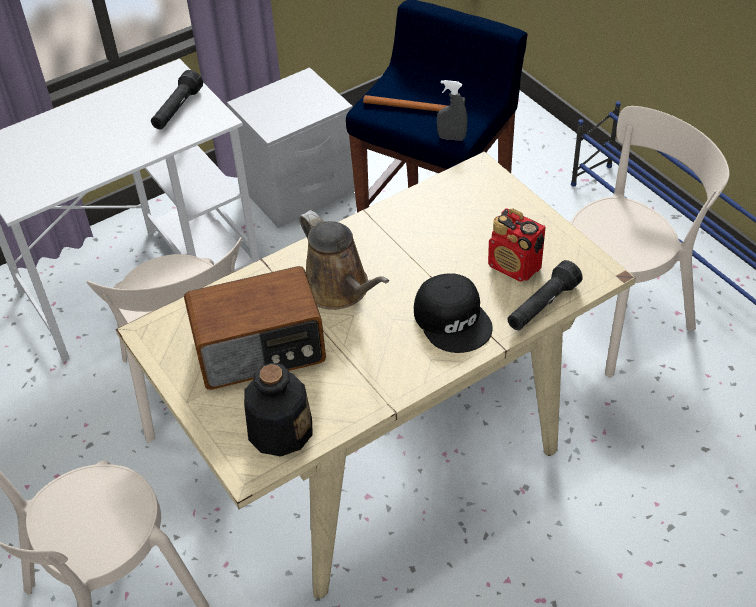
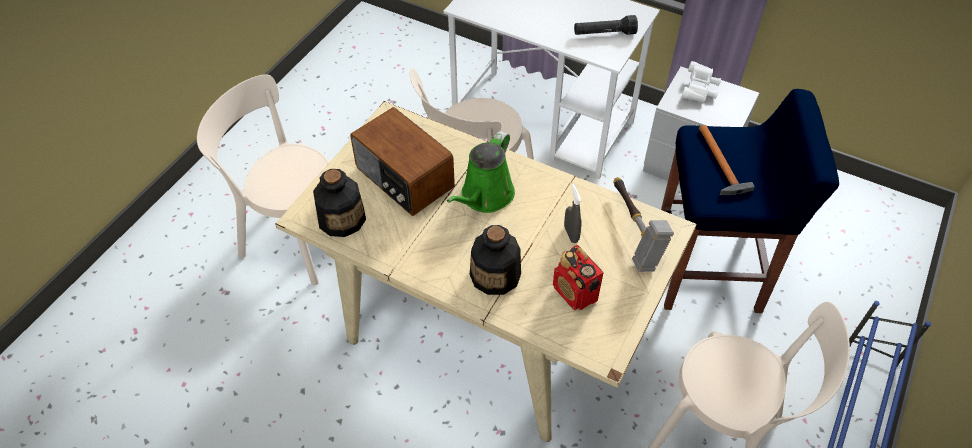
camera: 60 degrees right, 5 degrees up
brown watering can [299,210,389,310] -> green watering can [447,131,515,213]
black cap [414,273,493,353] -> bottle [470,225,521,295]
grey spray bottle [437,80,468,141] -> grey spray bottle moved to [564,184,582,243]
radio [488,208,545,282] -> radio turned 45 degrees counterclockwise [553,245,604,310]
black flashlight [508,260,583,330] -> none
none -> hammer [613,177,674,272]
none -> white binoculars [682,61,721,103]

